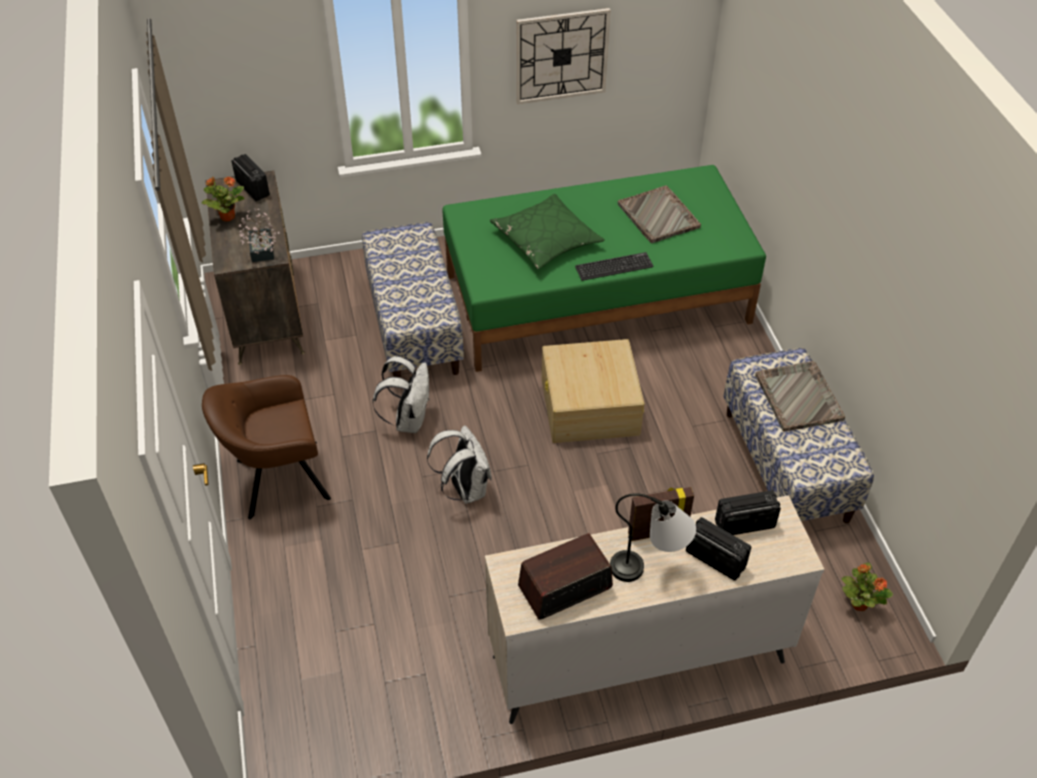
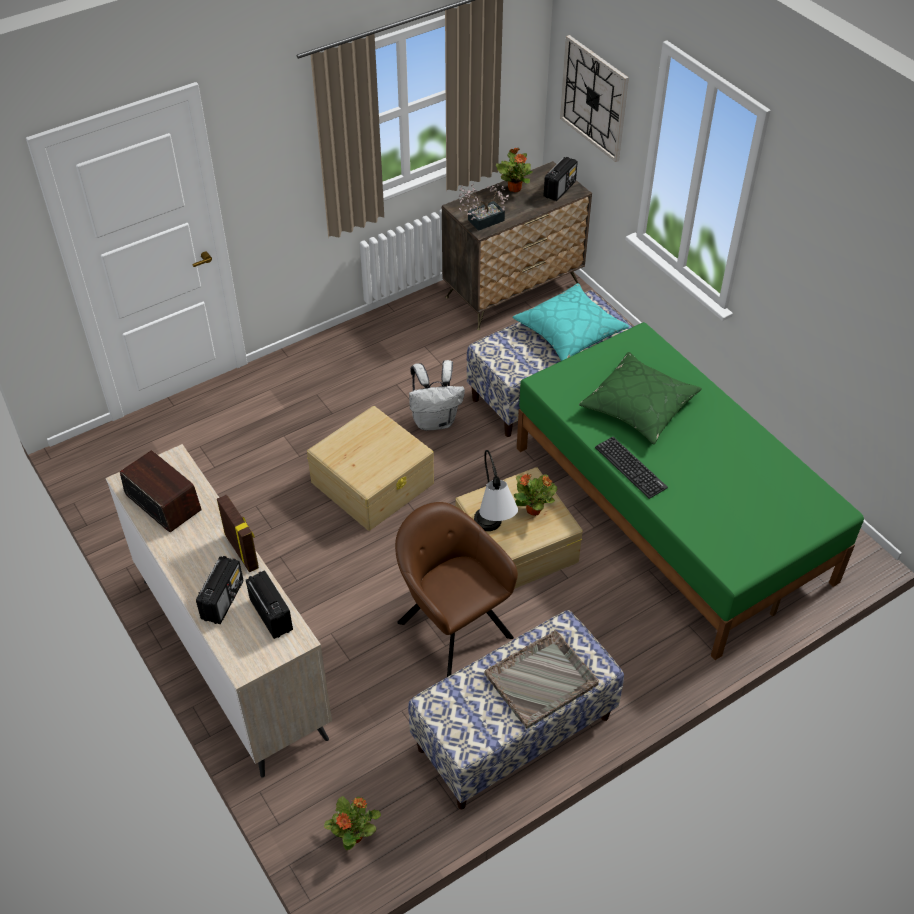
camera: 70 degrees right, 0 degrees up
brown armchair [202,375,331,519] -> brown armchair moved to [395,502,518,677]
white backpack [427,425,492,504] -> beige storage box [307,406,434,531]
wall clock [516,8,610,104] -> wall clock moved to [560,35,629,162]
table lamp [610,493,696,582] -> table lamp moved to [474,450,518,531]
grey tray [618,185,701,243] -> none
none -> turquoise pillow [512,283,629,361]
none -> potted plant [514,474,558,516]

